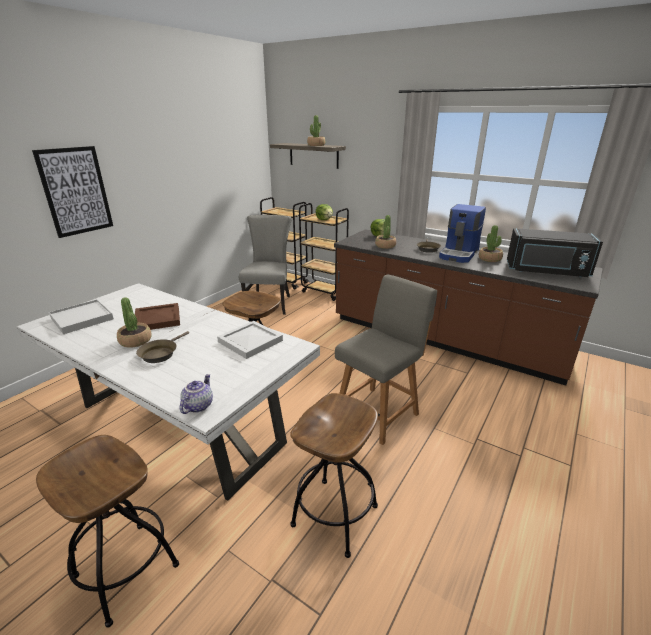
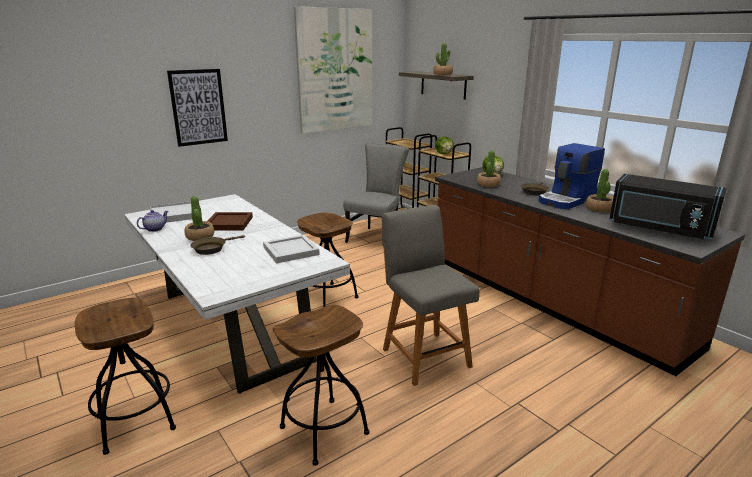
camera: 20 degrees right, 5 degrees down
teapot [180,374,213,414] -> teapot moved to [137,210,168,232]
grey chair [335,274,437,445] -> grey chair turned 90 degrees counterclockwise [382,205,480,386]
none -> picture [294,6,373,134]

